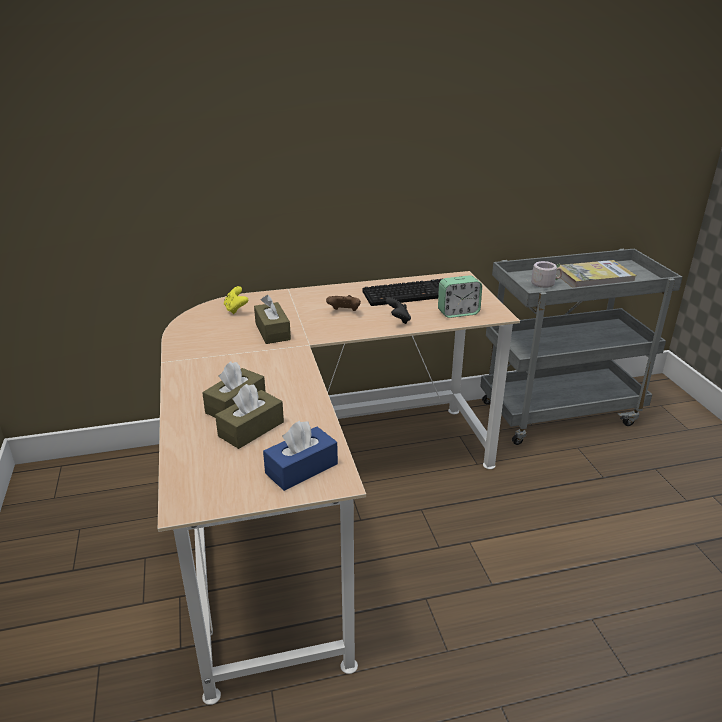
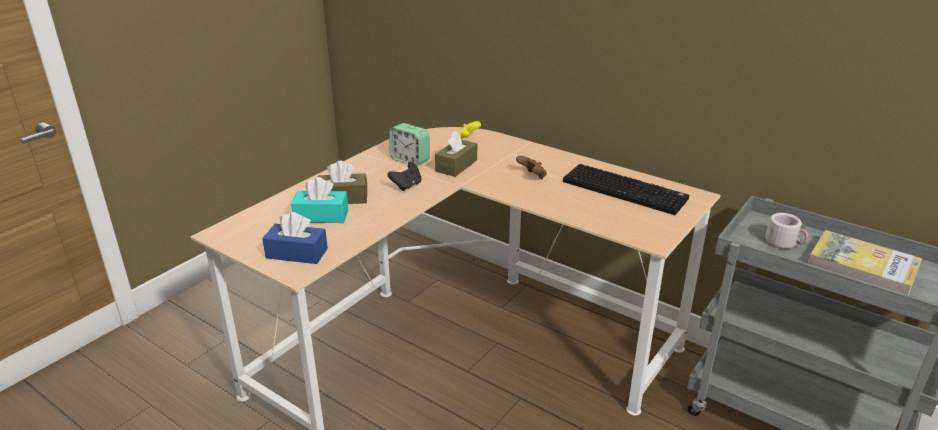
camera: 50 degrees right, 0 degrees up
brown tissue box [215,384,284,449] -> turquoise tissue box [291,177,348,223]
black game controller [386,297,411,324] -> black game controller moved to [387,162,422,191]
alarm clock [438,275,482,318] -> alarm clock moved to [389,123,429,166]

